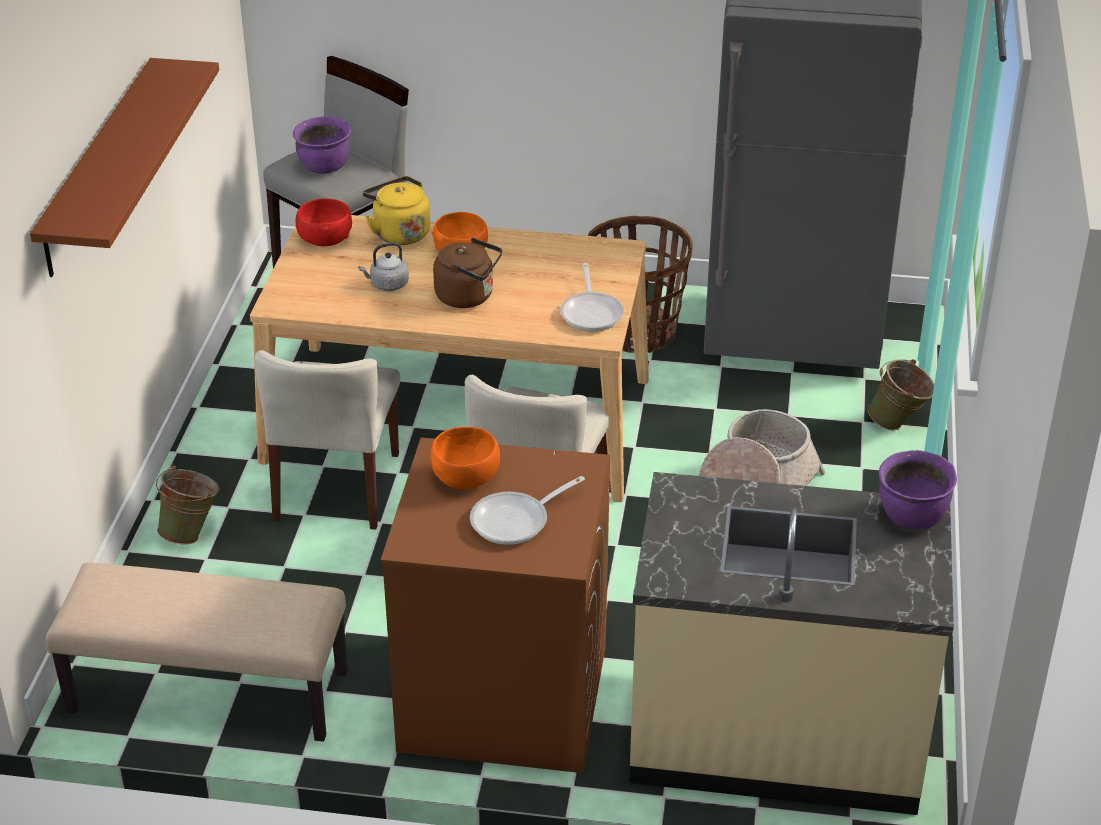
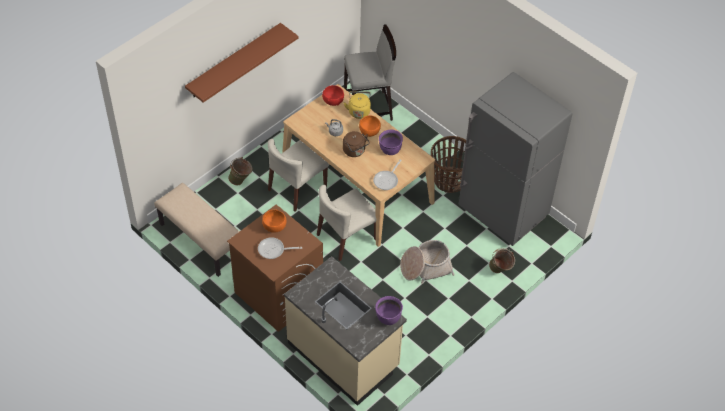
camera: 35 degrees right, 15 degrees up
purple cooking pot [293,116,351,174] -> purple cooking pot moved to [379,129,403,155]

